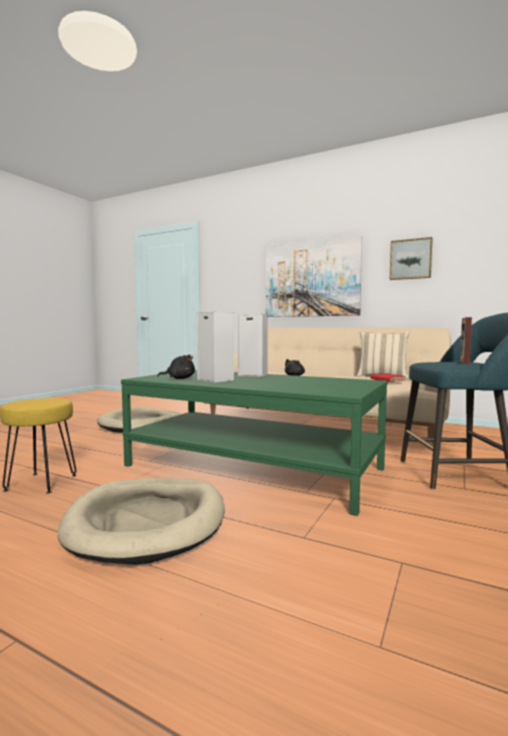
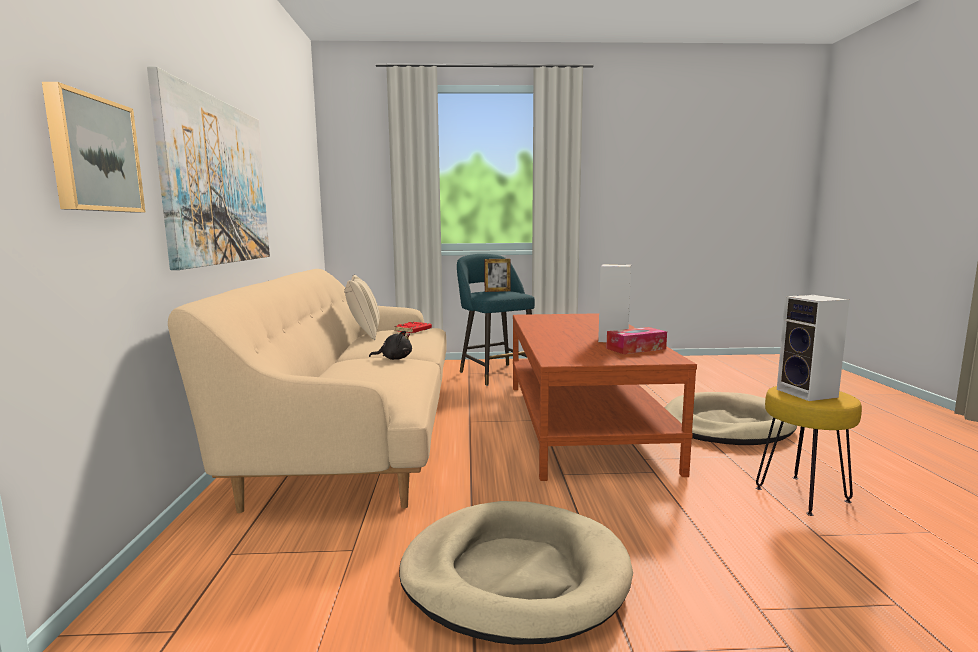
camera: 120 degrees left, 5 degrees up
green coffee table [121,370,388,516] -> brown coffee table [513,313,697,481]
black plush toy [157,355,195,379] -> tissue box [606,327,667,354]
speaker [237,314,267,377] -> speaker moved to [777,295,850,401]
picture [390,237,433,280] -> picture moved to [42,82,145,212]

